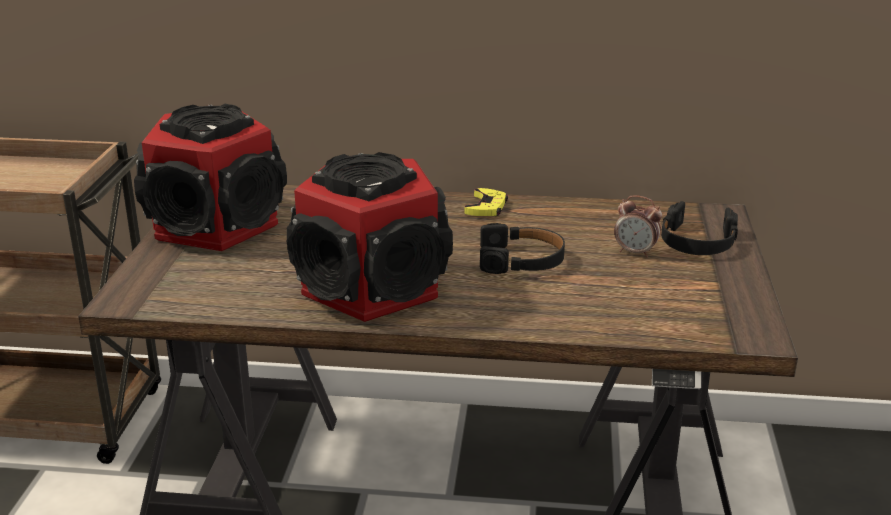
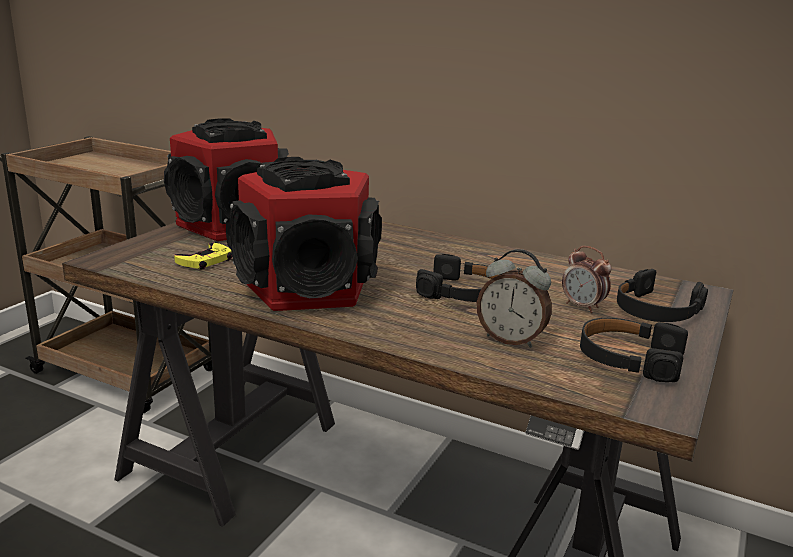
camera: 20 degrees right, 5 degrees down
yellow game controller [464,188,508,216] -> yellow game controller moved to [174,243,232,270]
none -> alarm clock [477,249,552,348]
none -> black headphones [580,318,688,382]

